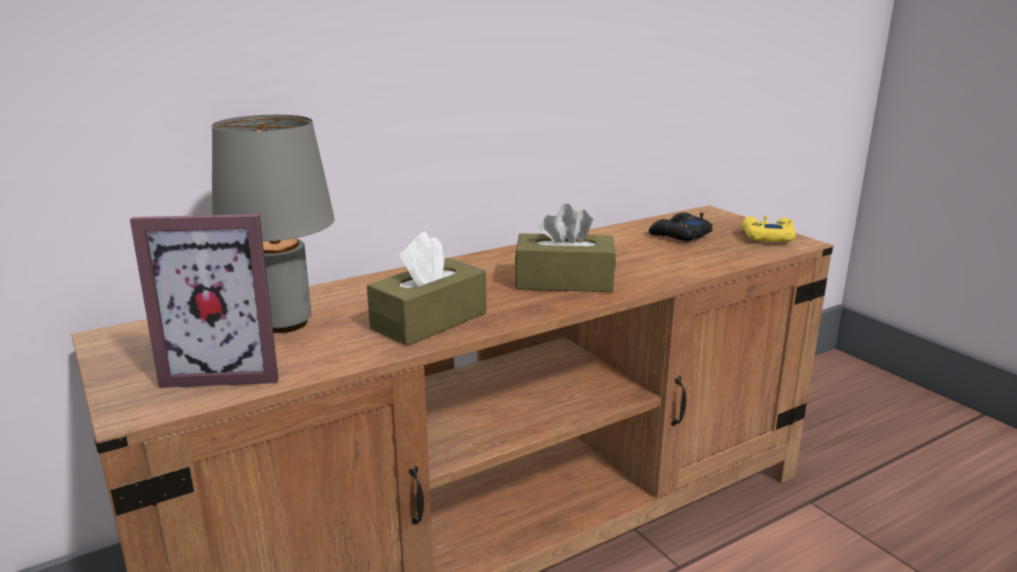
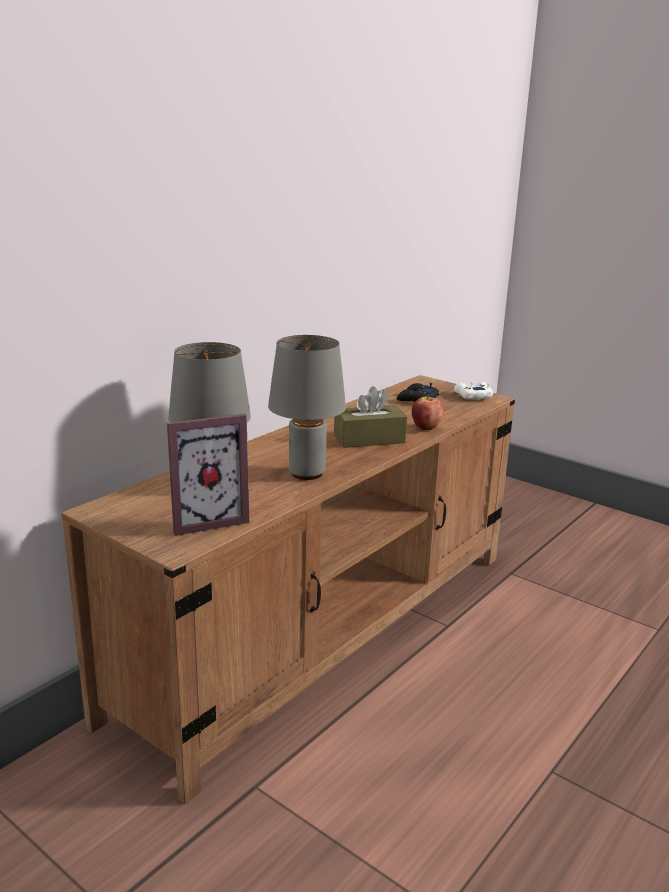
camera: 20 degrees left, 0 degrees up
brown tissue box [367,232,487,346] -> grey table lamp [268,335,346,480]
yellow game controller [741,216,796,242] -> white game controller [454,382,493,399]
none -> apple [412,395,444,430]

